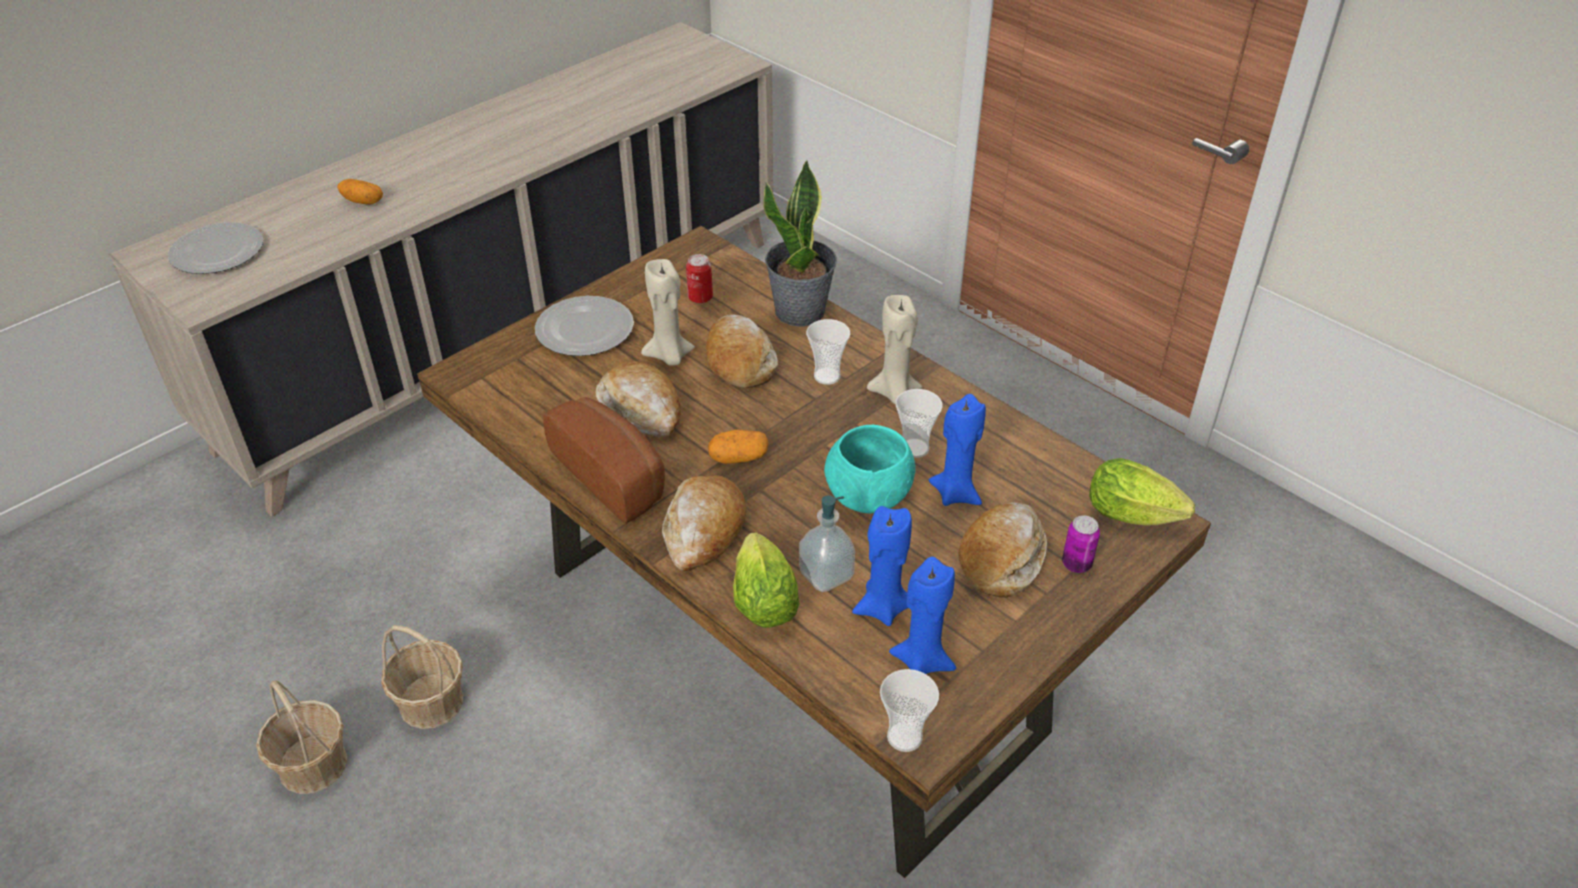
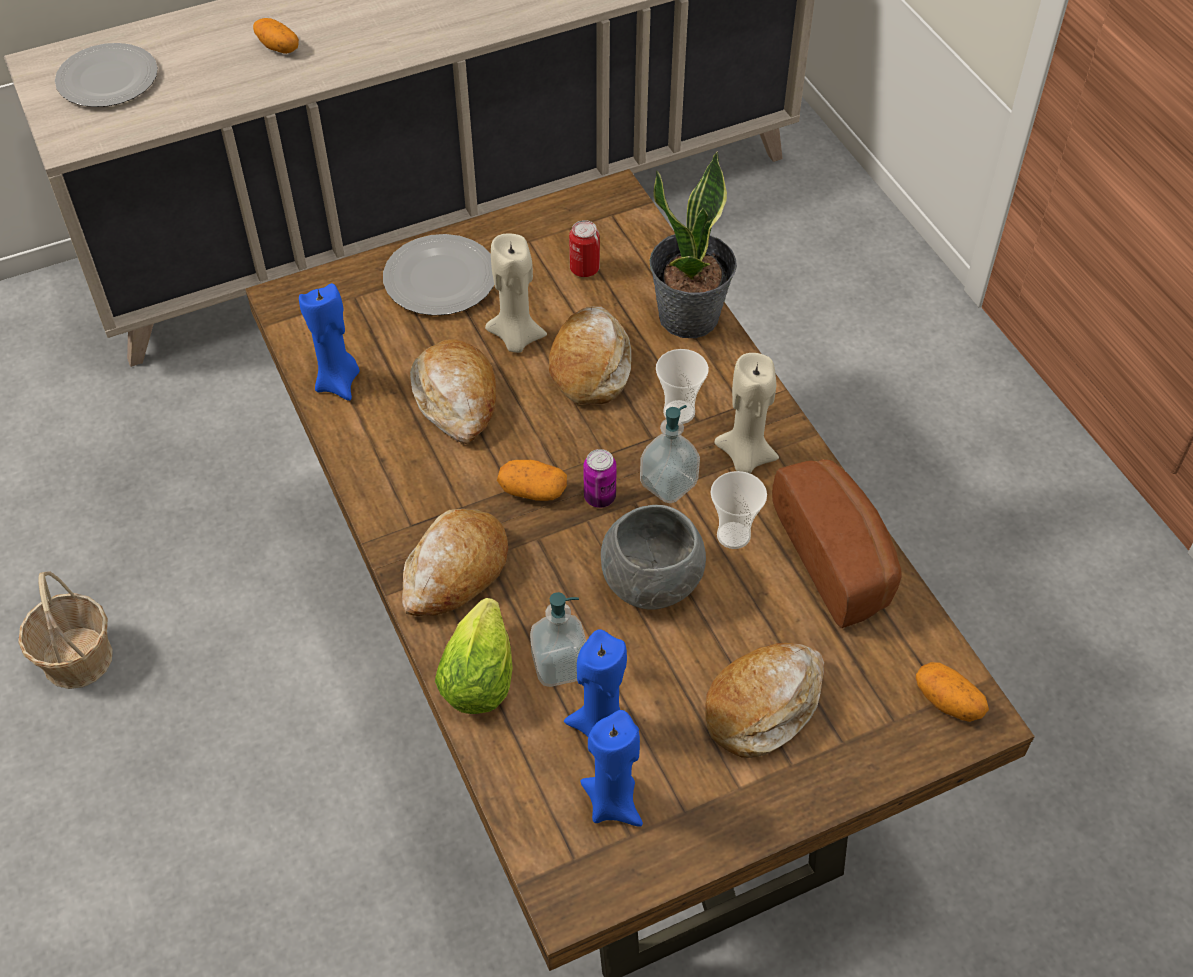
camera: 20 degrees right, 10 degrees up
basket [381,625,464,729] -> none
bread [543,397,665,523] -> bread moved to [772,459,901,628]
turquoise bowl [824,425,916,513] -> grey bowl [601,505,706,610]
cup [880,669,939,752] -> none
blue candle [929,394,986,506] -> blue candle moved to [299,283,360,401]
can [1062,515,1100,573] -> can moved to [583,449,617,508]
lettuce [1089,458,1195,526] -> potato [916,662,989,722]
none -> soap dispenser [640,405,700,503]

